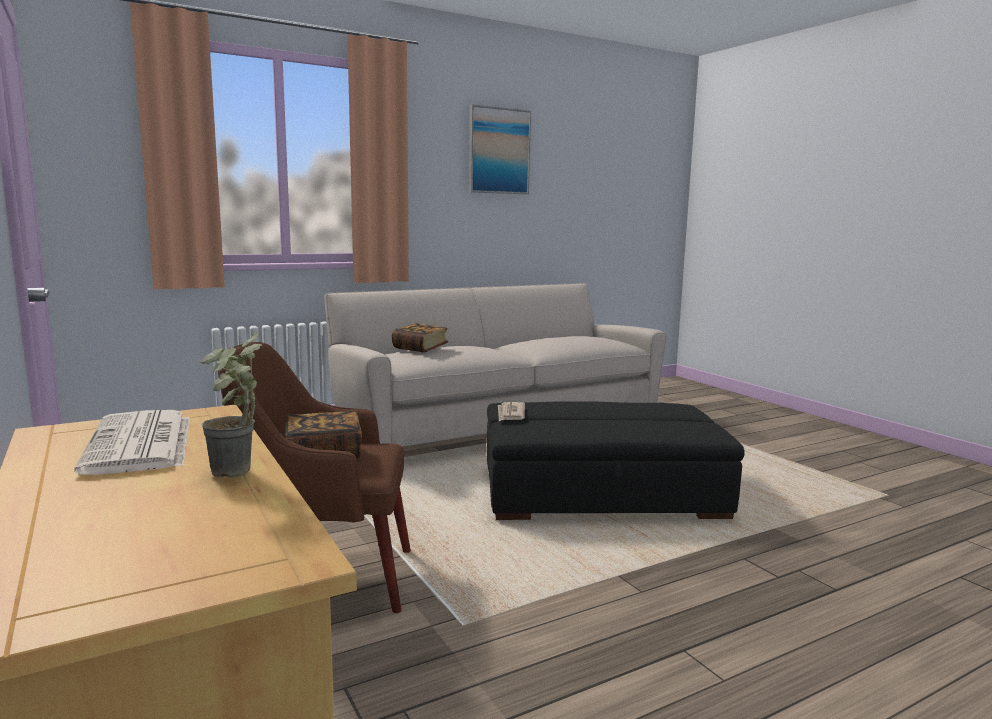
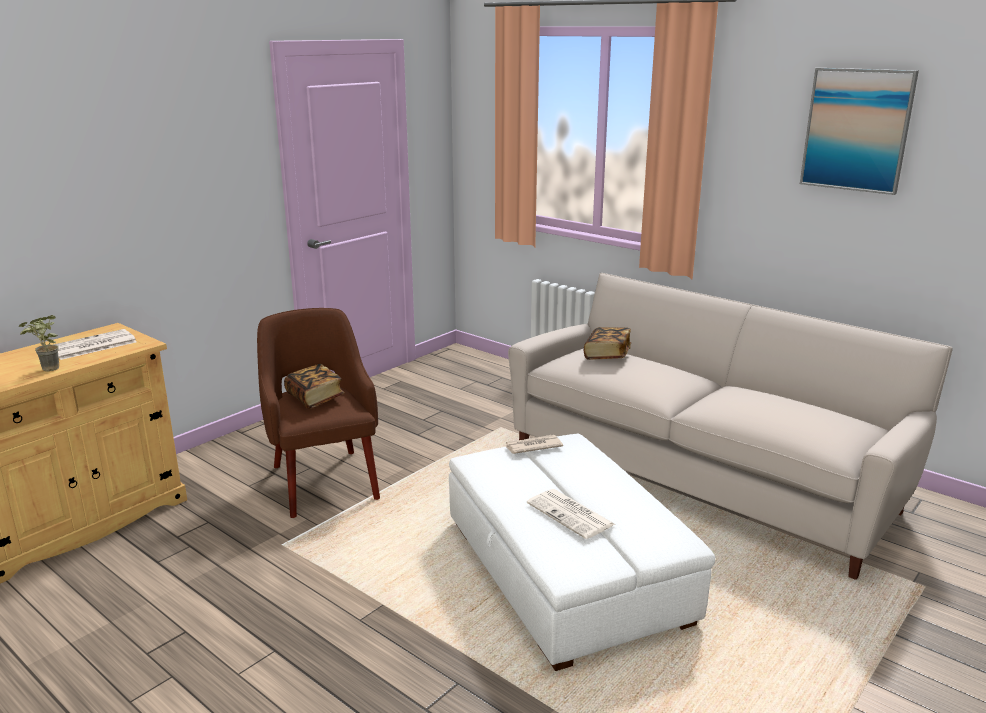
camera: 70 degrees right, 10 degrees up
black ottoman [487,401,745,520] -> white ottoman [449,434,715,671]
none -> newspaper [527,489,616,539]

